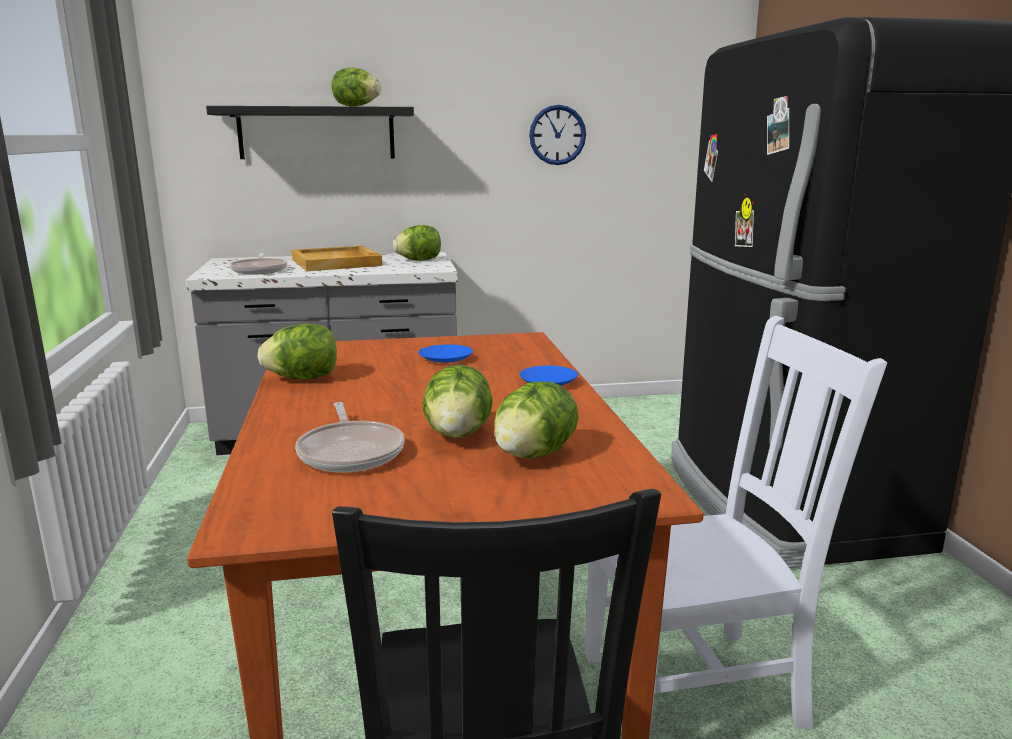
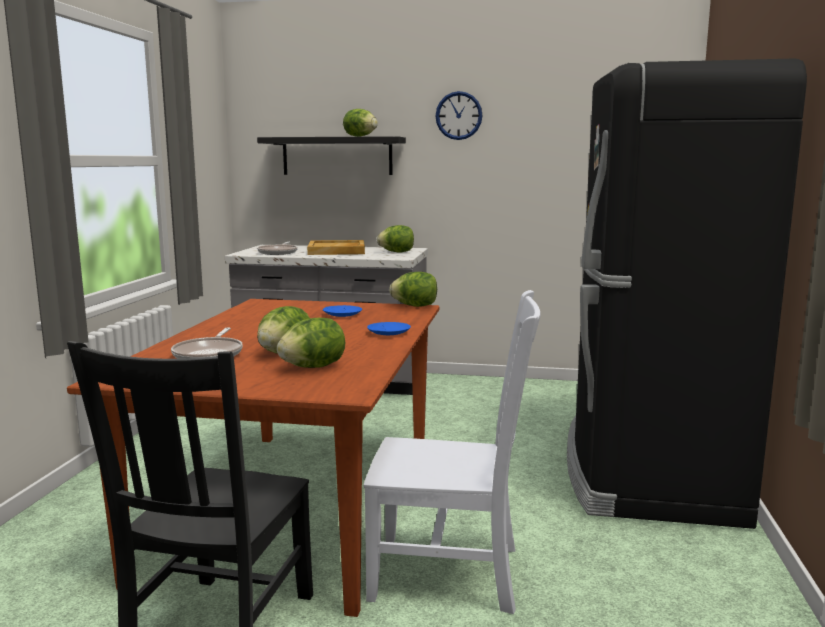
camera: 20 degrees right, 5 degrees down
lettuce [257,323,337,380] -> lettuce moved to [389,272,437,307]
wall clock [529,105,586,165] -> wall clock moved to [436,91,483,140]

